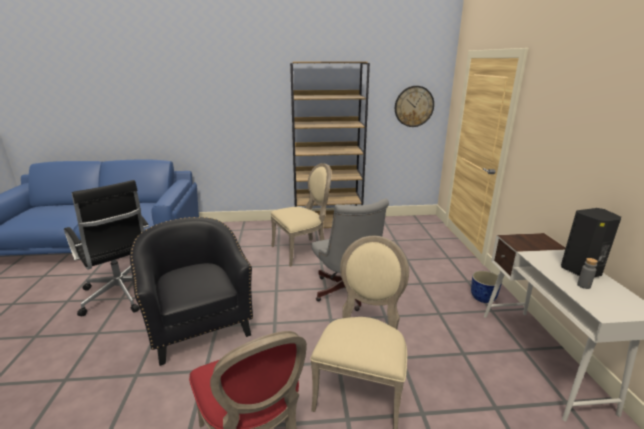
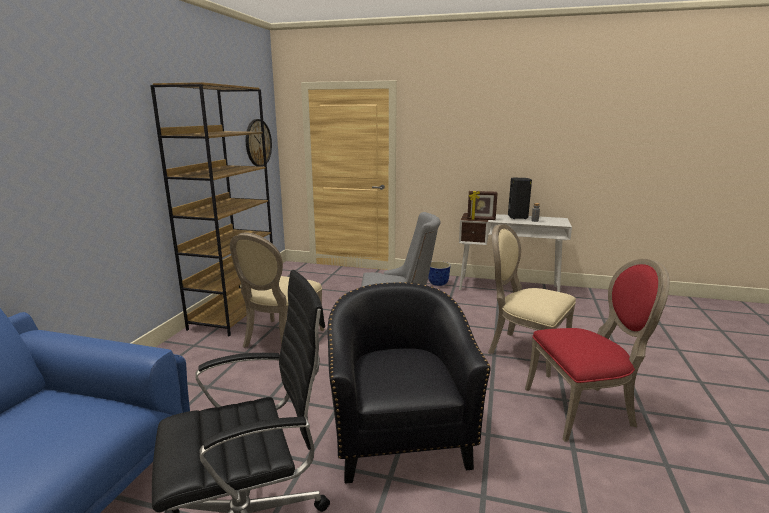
camera: 70 degrees left, 5 degrees down
black armchair [130,217,253,366] -> black armchair turned 90 degrees clockwise [328,282,491,484]
beige chair [271,163,332,267] -> beige chair turned 150 degrees counterclockwise [230,232,324,348]
none -> picture frame [467,191,498,220]

